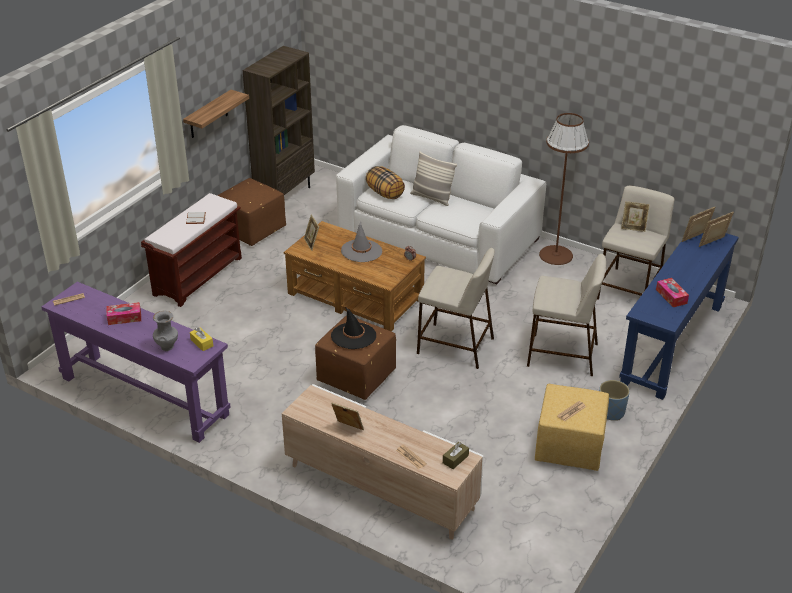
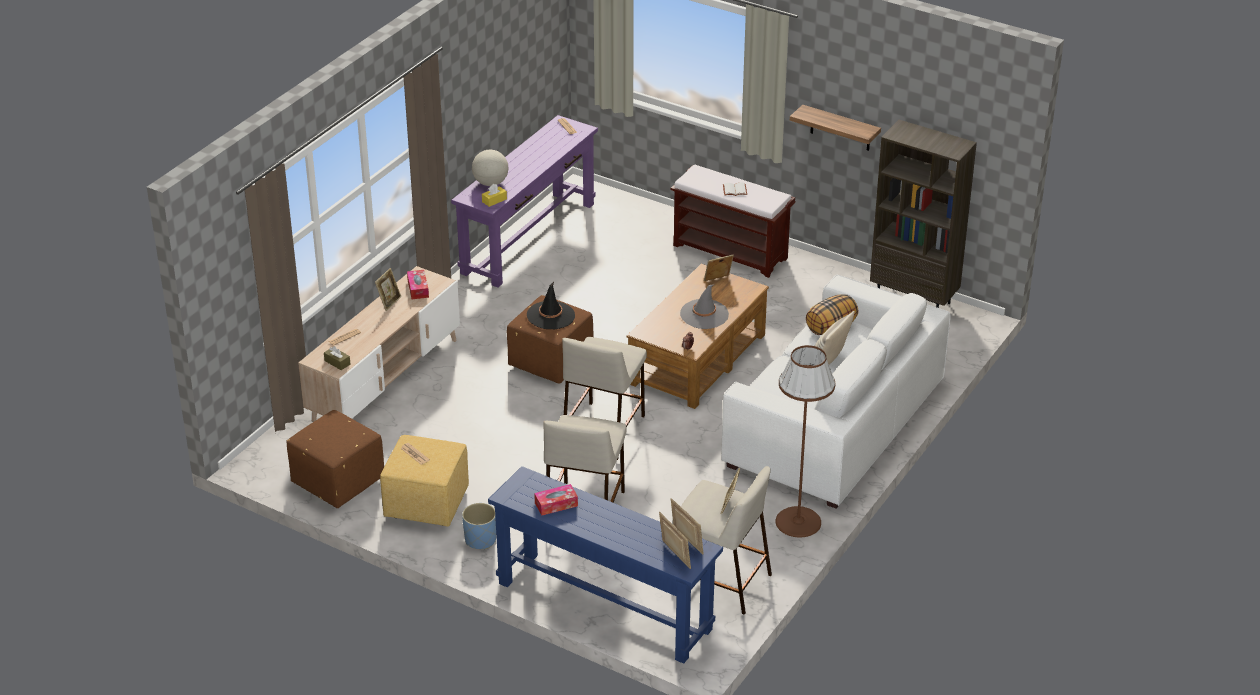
camera: 90 degrees right, 0 degrees up
tissue box [107,302,141,325] -> tissue box moved to [407,270,429,299]
grey vase [153,311,178,351] -> globe [472,150,508,186]
brown ottoman [217,178,286,246] -> brown ottoman moved to [286,410,384,508]

